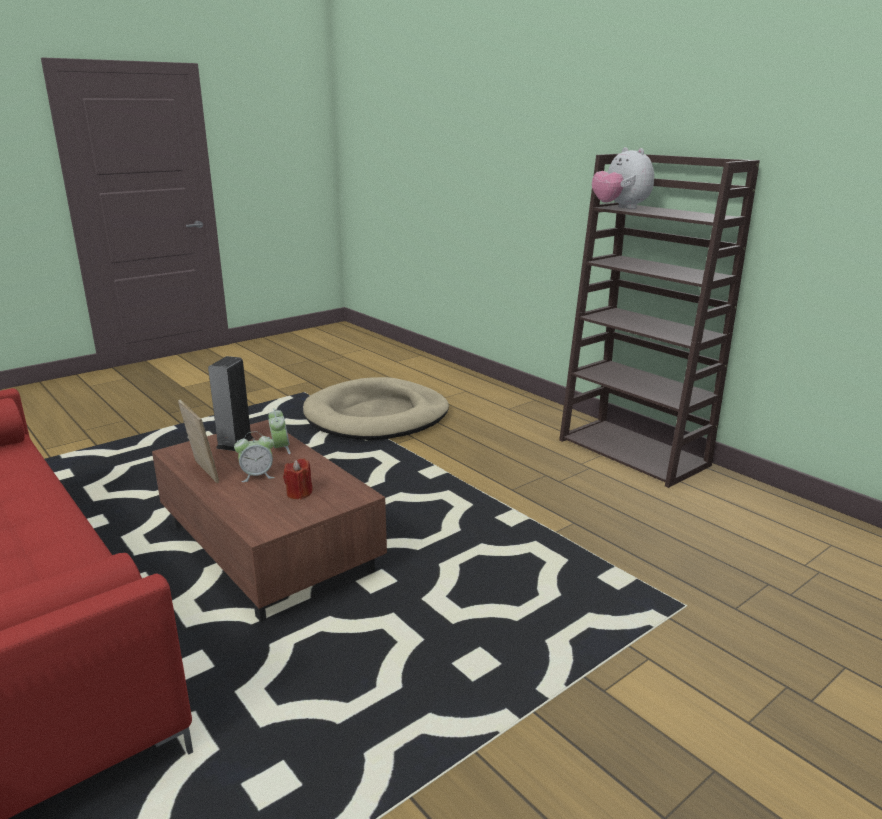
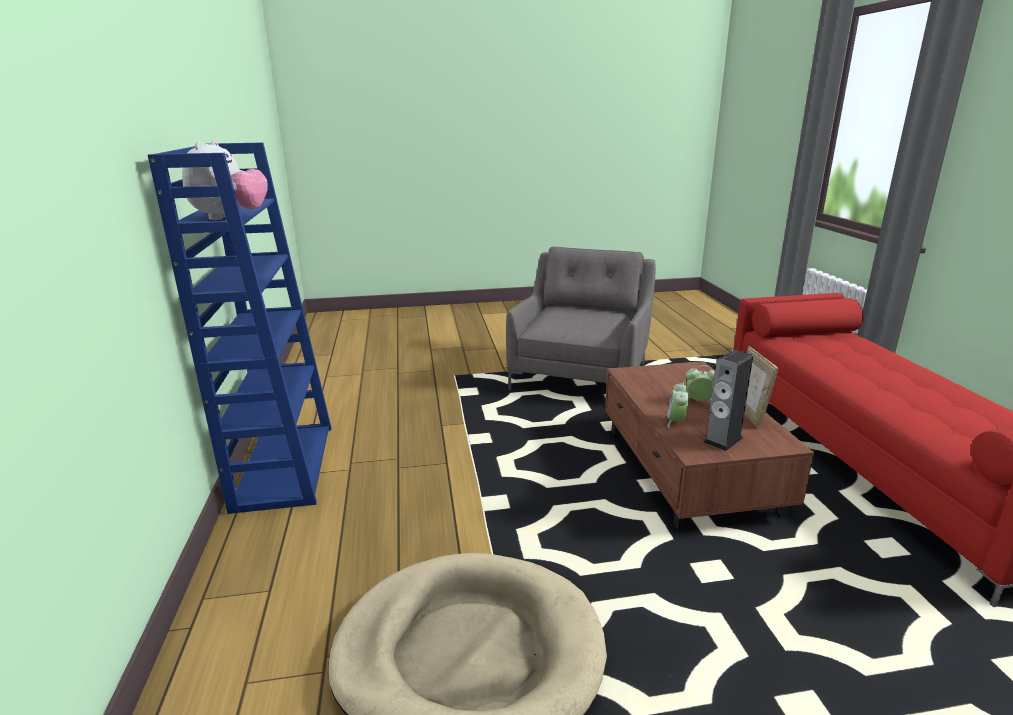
camera: 150 degrees left, 0 degrees up
red candle [283,458,313,499] -> none
brown bookcase [559,154,760,488] -> blue bookcase [148,143,332,514]
none -> grey armchair [506,247,656,390]

